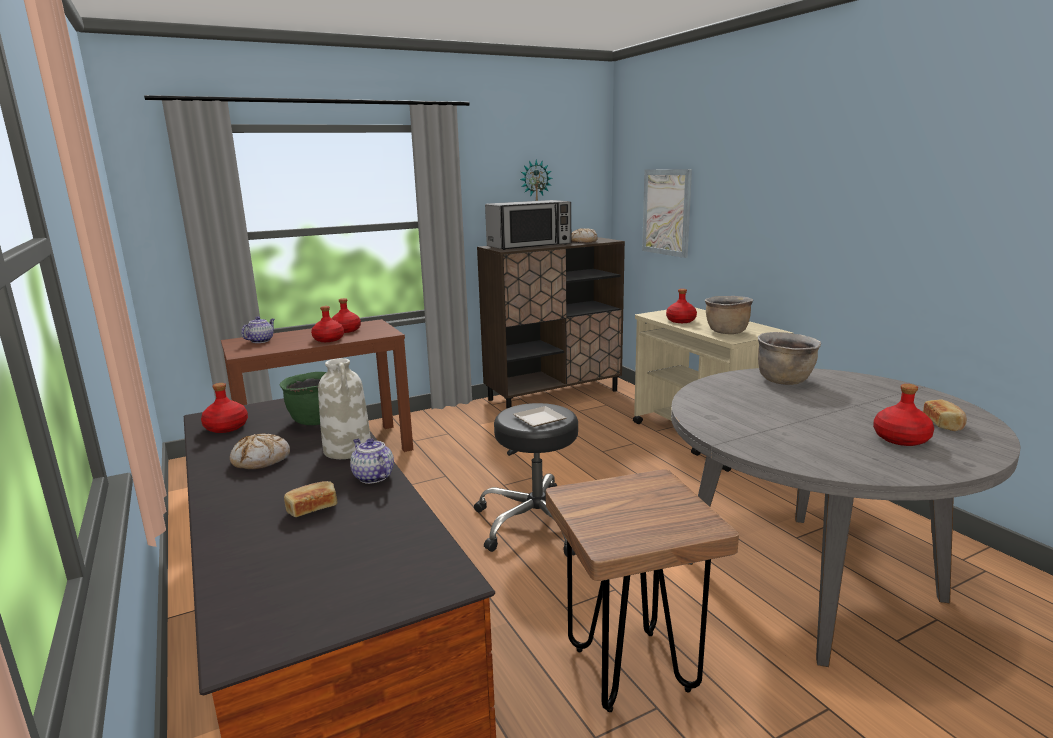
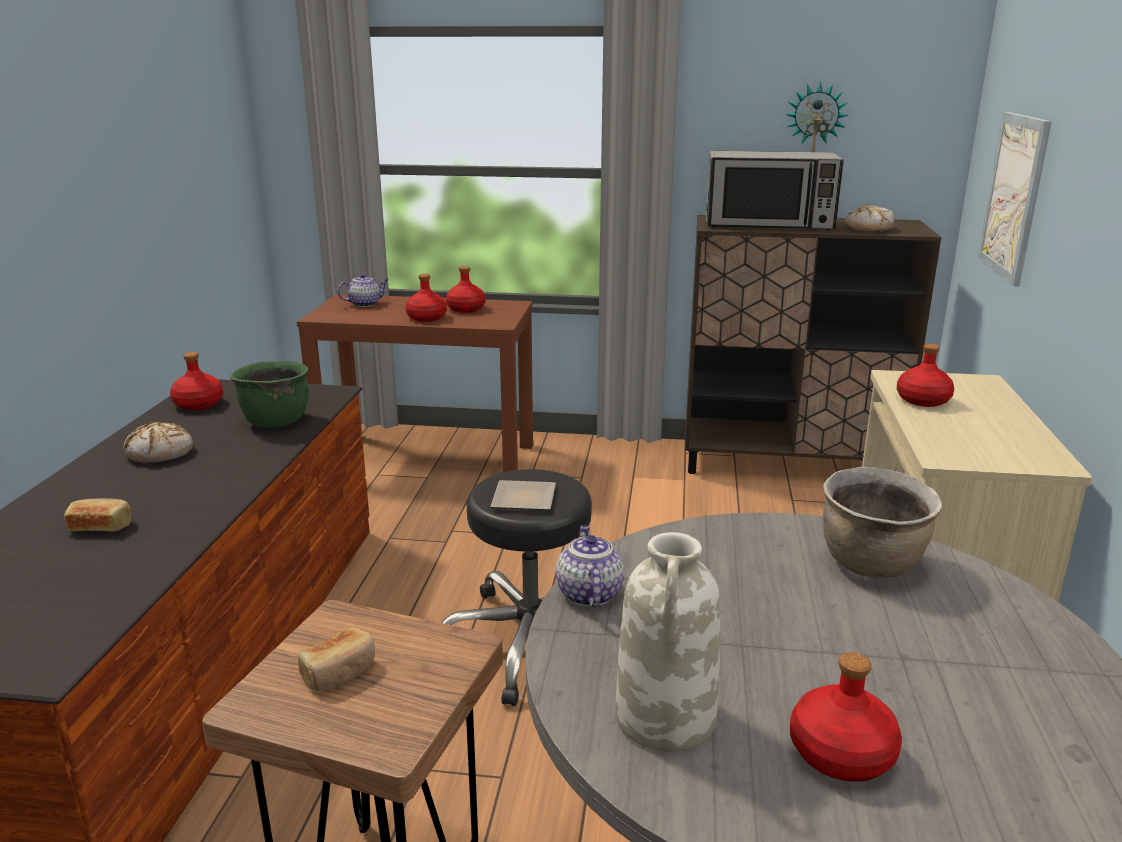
camera: 35 degrees right, 5 degrees up
white vase [318,358,371,459] -> white vase moved to [615,532,720,752]
teapot [350,438,394,484] -> teapot moved to [556,525,624,607]
brown cooking pot [705,296,753,334] -> none
bread [923,399,967,431] -> bread moved to [298,628,375,691]

